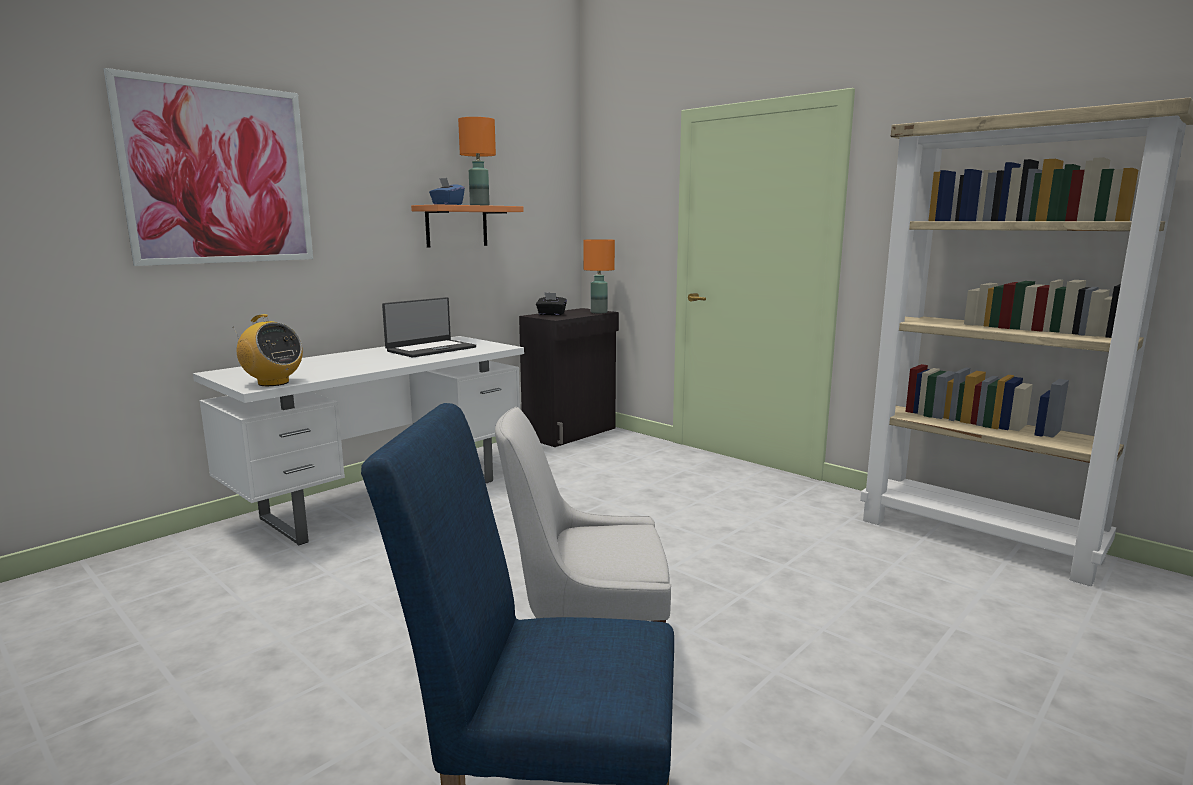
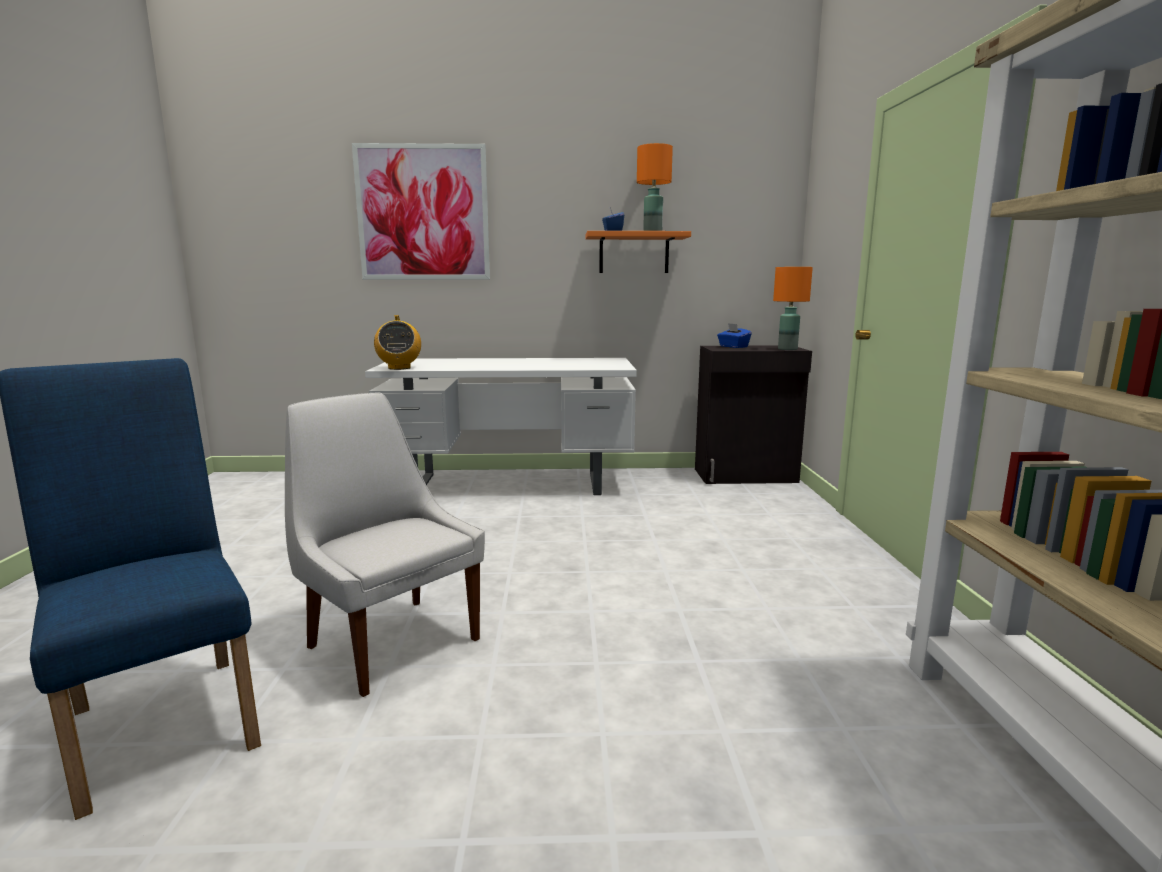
camera: 45 degrees right, 0 degrees up
laptop [382,297,476,358] -> none
black tissue box [536,292,567,315] -> blue tissue box [717,323,752,348]

